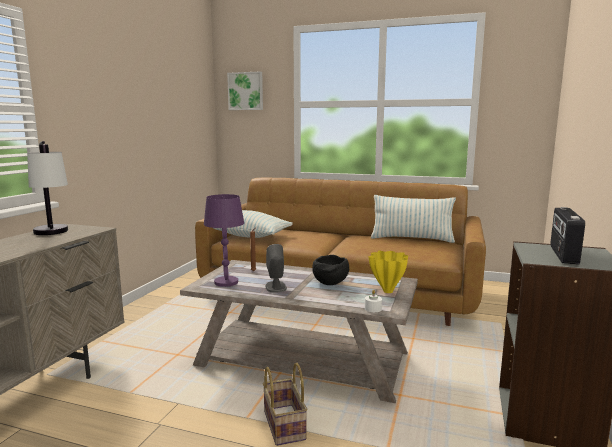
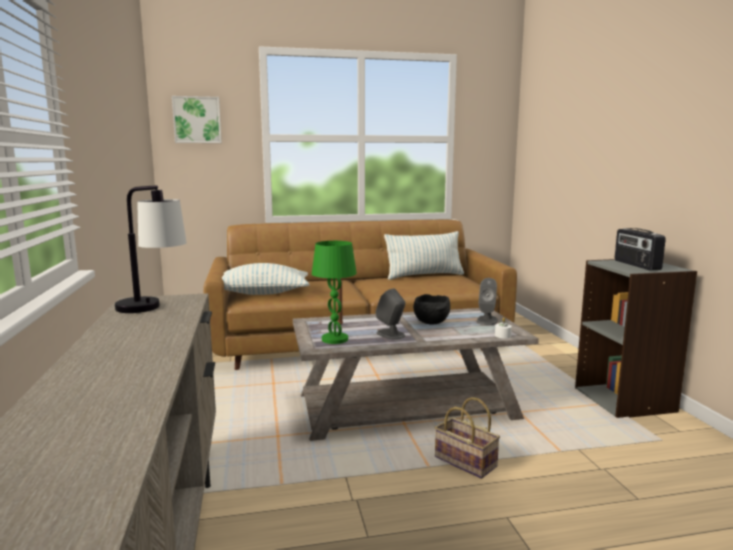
camera: 30 degrees left, 0 degrees up
purple table lamp [204,194,244,287] -> green table lamp [312,241,357,344]
yellow vase [369,251,408,293] -> grey speaker [477,278,498,325]

